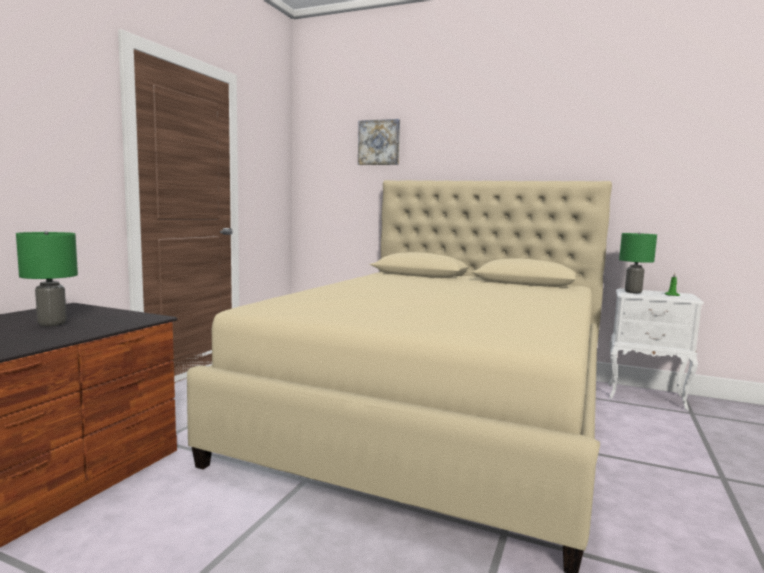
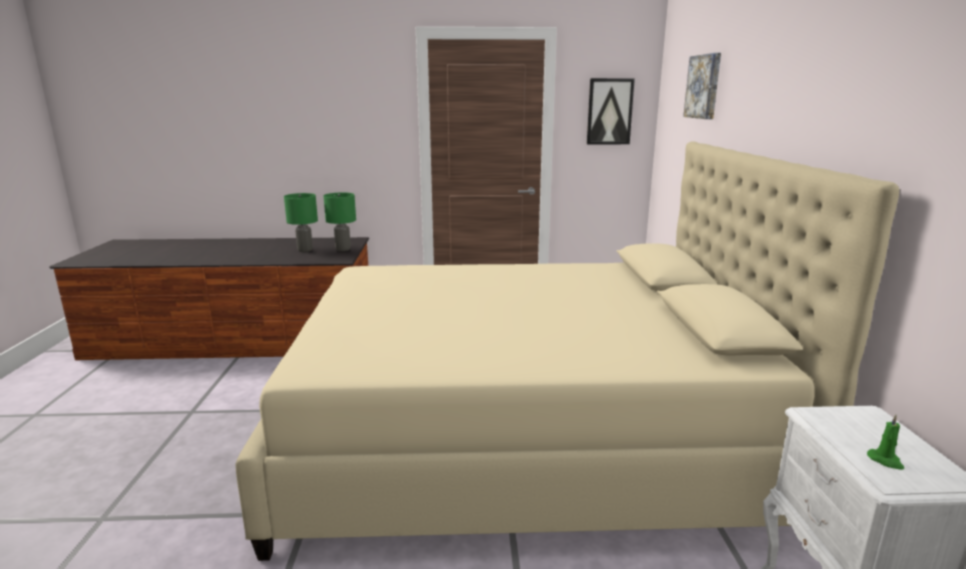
camera: 65 degrees right, 10 degrees up
green table lamp [619,233,657,293] -> green table lamp moved to [324,192,356,251]
none -> picture [587,78,635,144]

